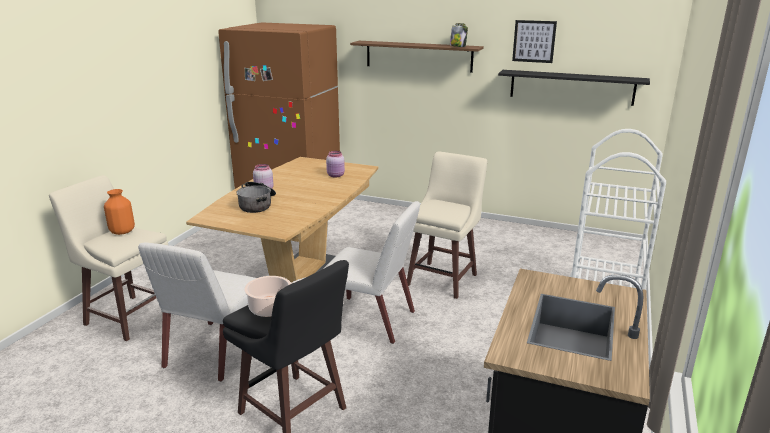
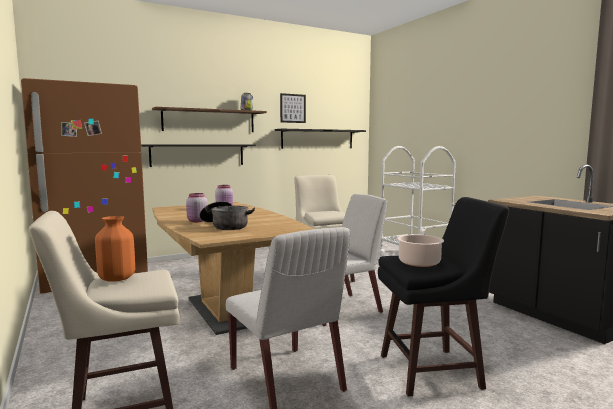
camera: 50 degrees left, 15 degrees down
none -> black shelf [141,144,256,167]

